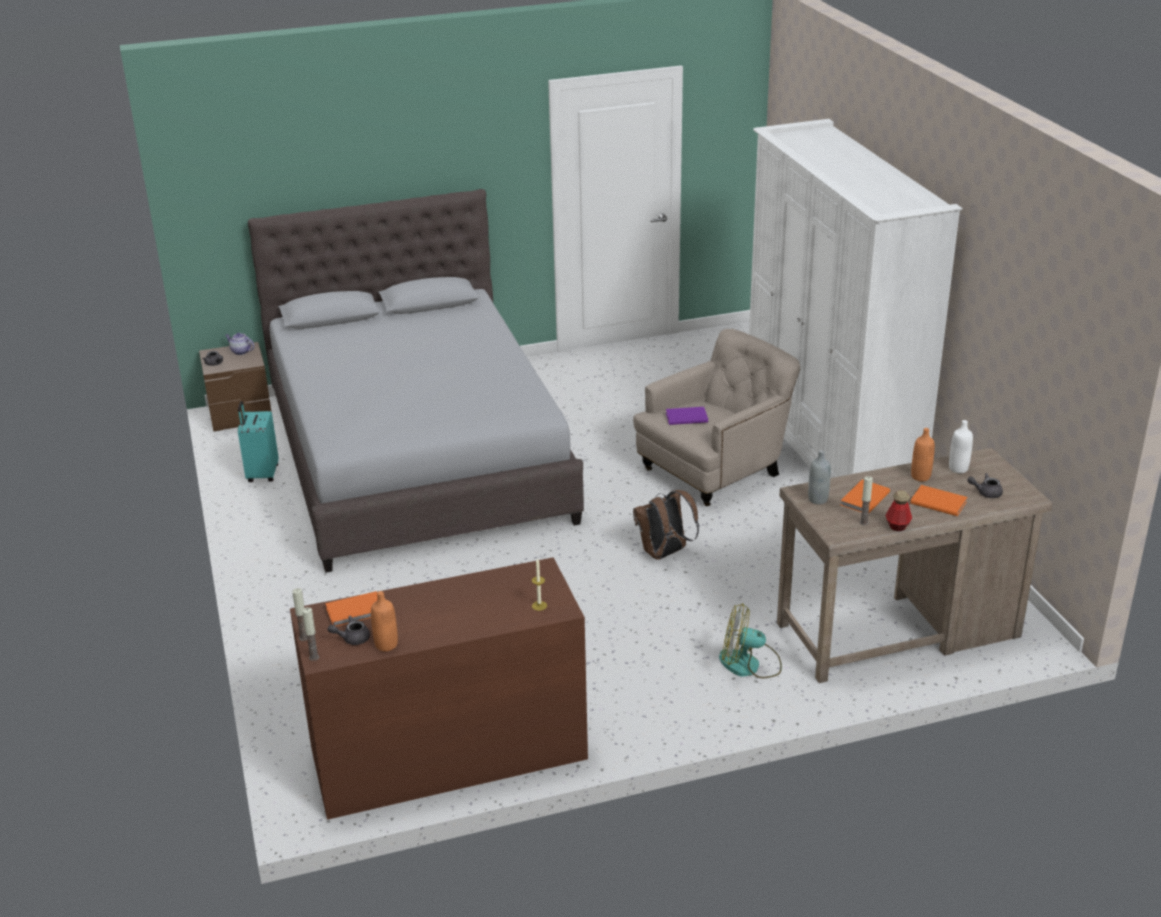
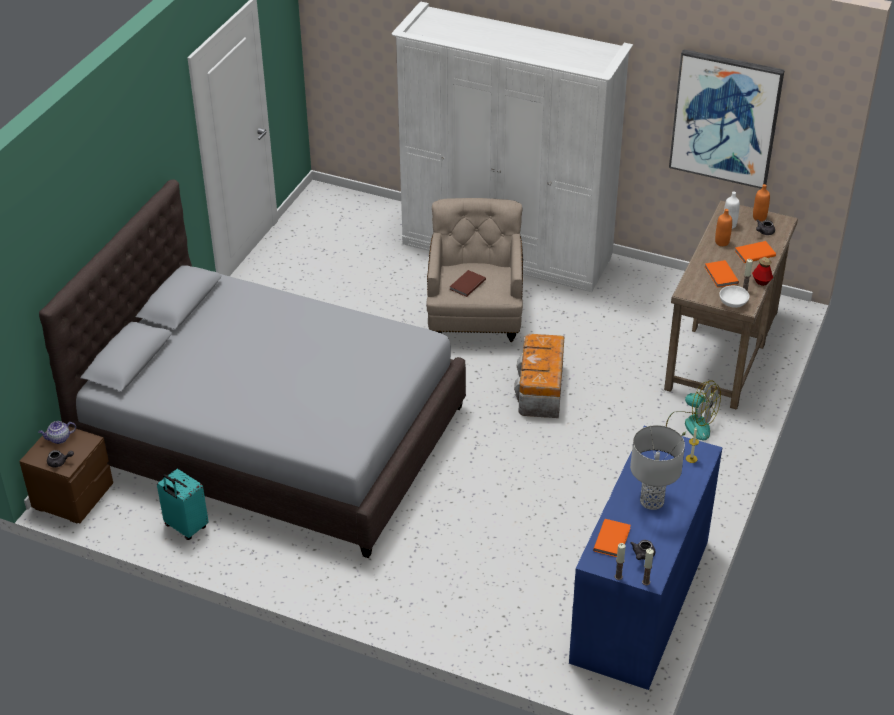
camera: 50 degrees left, 10 degrees up
brown dresser [290,557,588,820] -> blue dresser [569,426,723,690]
orange bottle [371,591,398,652] -> orange bottle moved to [753,184,770,221]
brown backpack [633,490,699,560] -> storage box [514,334,564,418]
purple book [666,407,708,425] -> brown book [450,270,486,297]
fan [719,603,782,678] -> fan turned 105 degrees counterclockwise [666,380,721,440]
grey bottle [808,450,831,504] -> none
none -> white table lamp [630,425,685,510]
none -> picture [669,49,785,189]
none -> white bowl [719,286,749,308]

